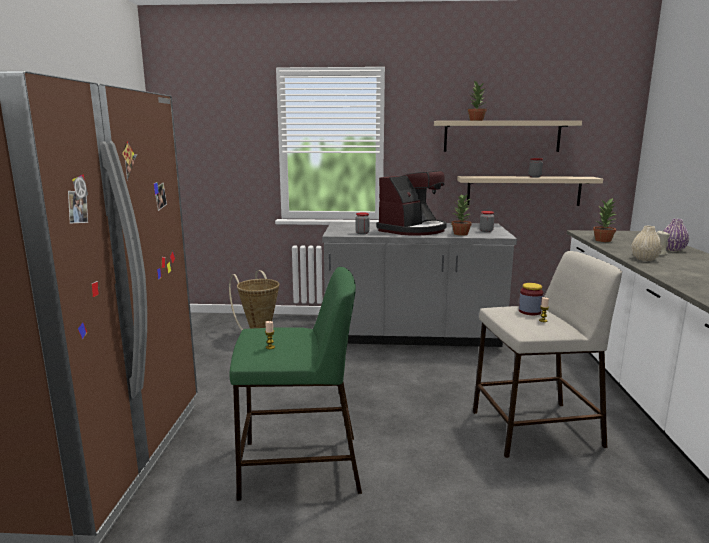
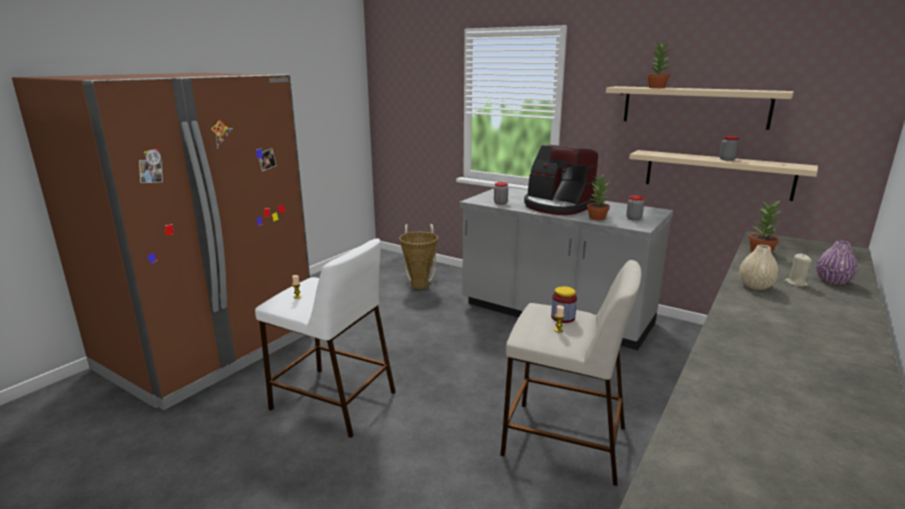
camera: 30 degrees right, 5 degrees up
green stool [230,267,362,501] -> white stool [255,238,396,438]
coffee machine [377,171,447,236] -> coffee machine turned 60 degrees clockwise [524,145,598,215]

